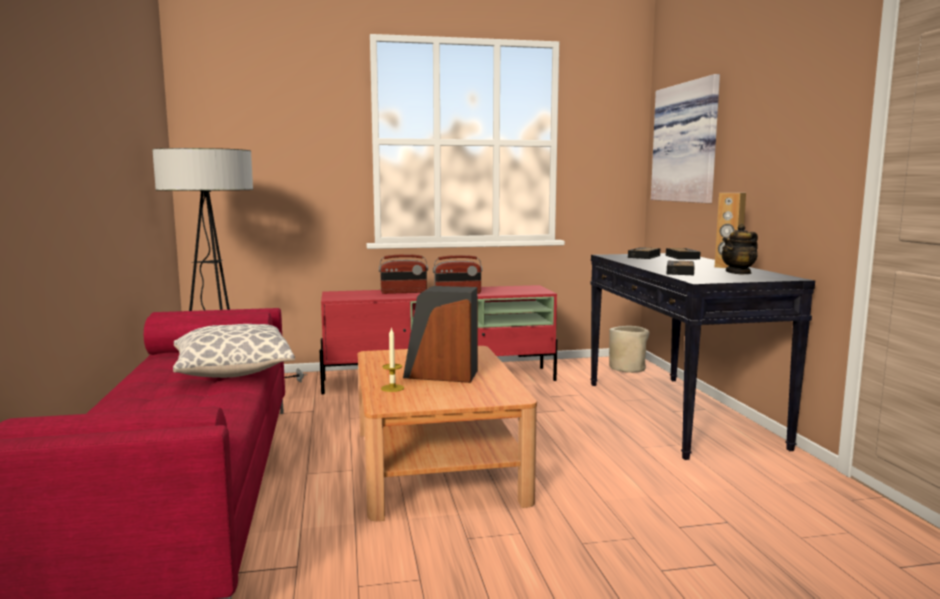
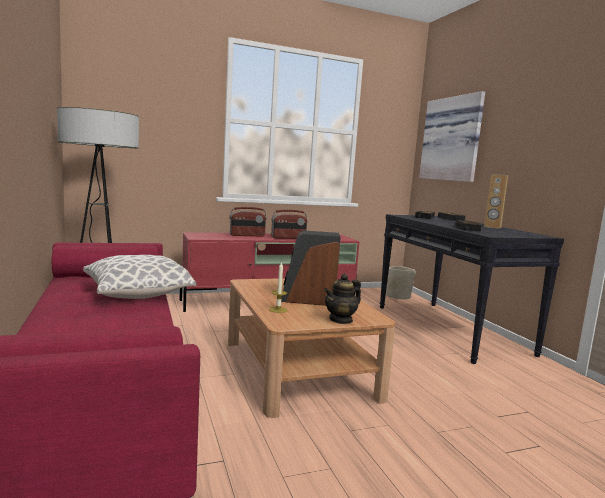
camera: 10 degrees left, 0 degrees up
teapot [722,224,758,274] -> teapot moved to [324,273,361,324]

